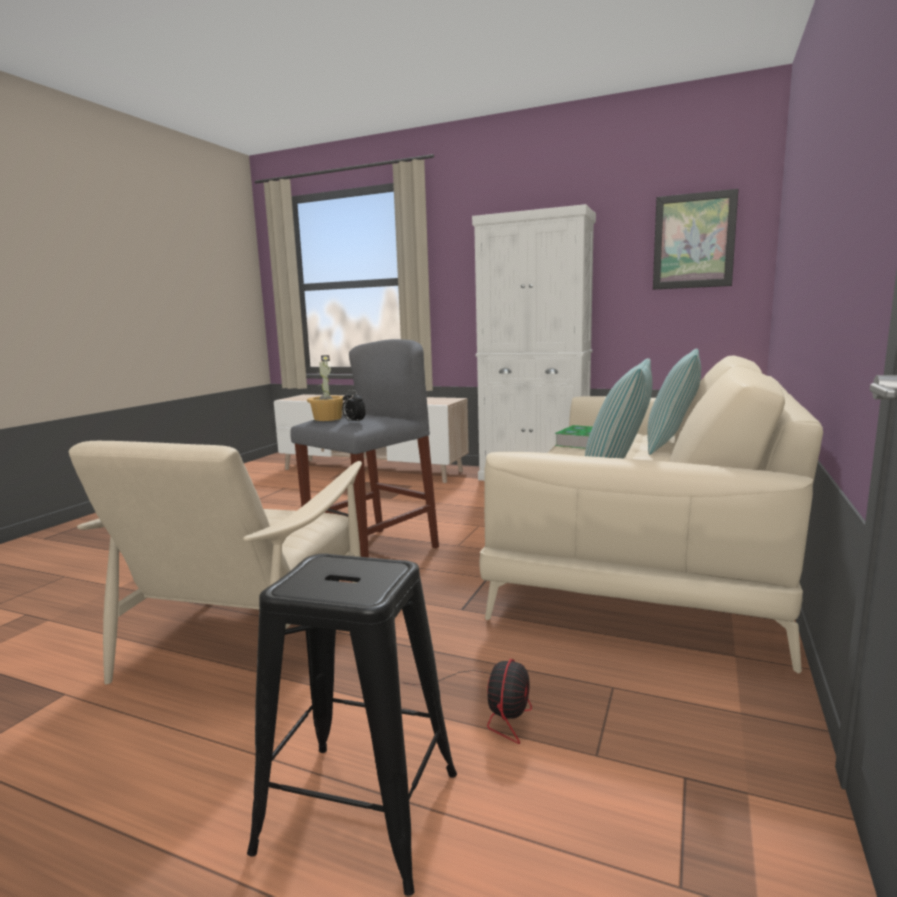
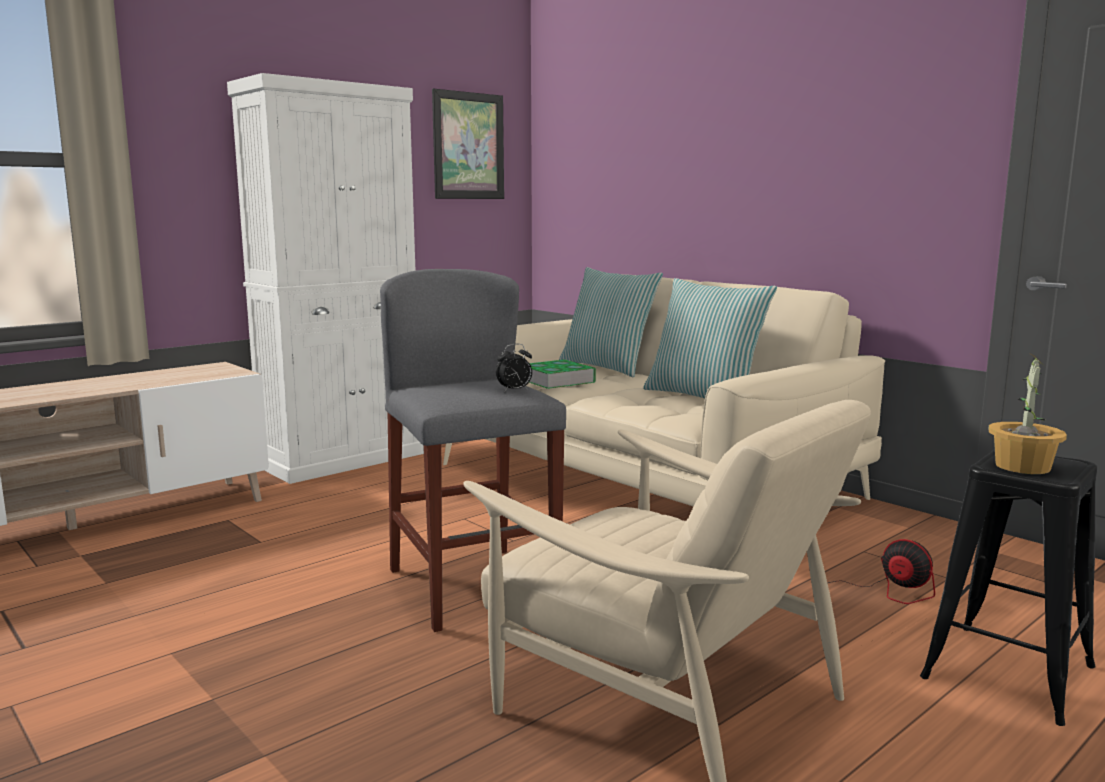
camera: 65 degrees left, 0 degrees up
potted plant [307,355,344,421] -> potted plant moved to [988,353,1067,474]

